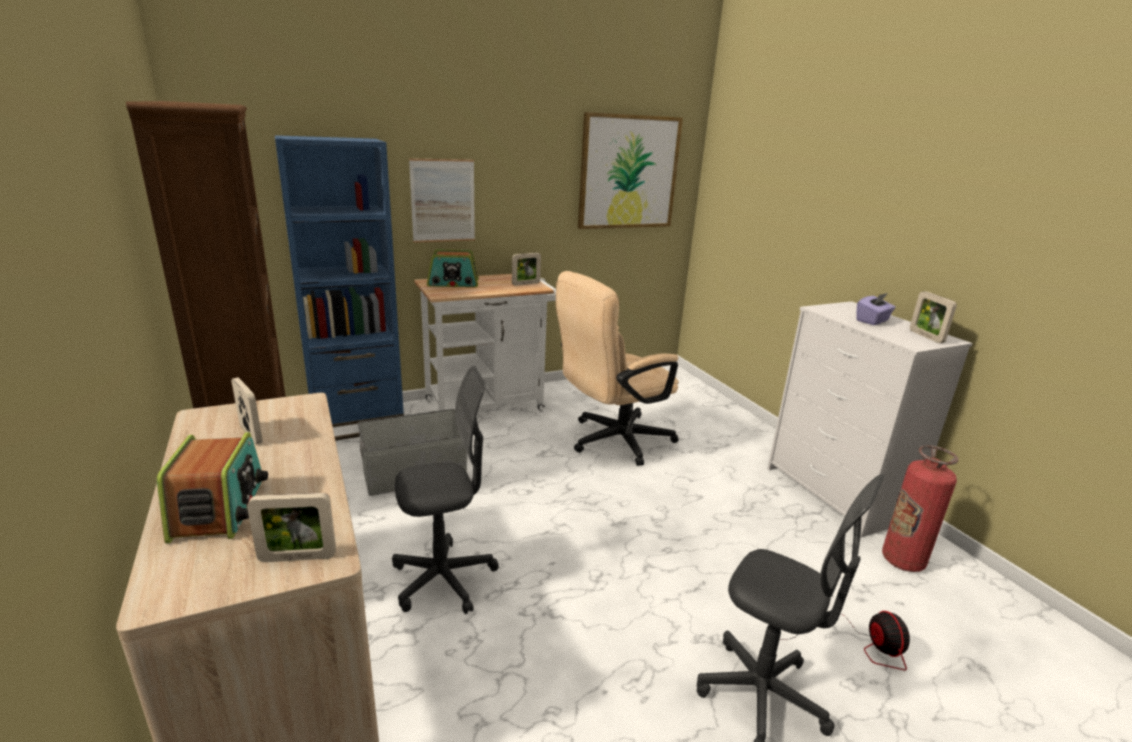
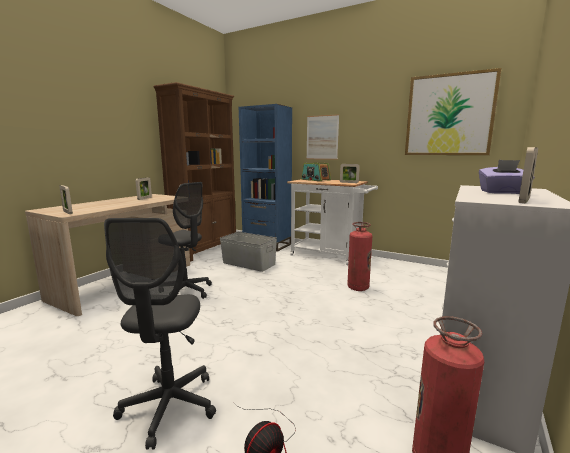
camera: 55 degrees right, 10 degrees down
radio [157,432,268,544] -> none
beige office chair [556,271,679,466] -> fire extinguisher [347,222,372,291]

